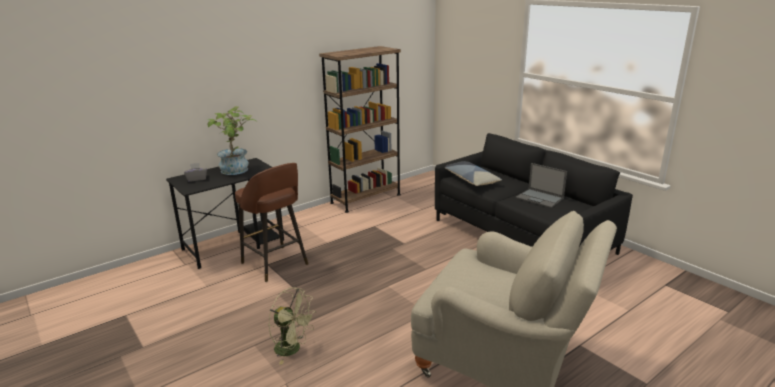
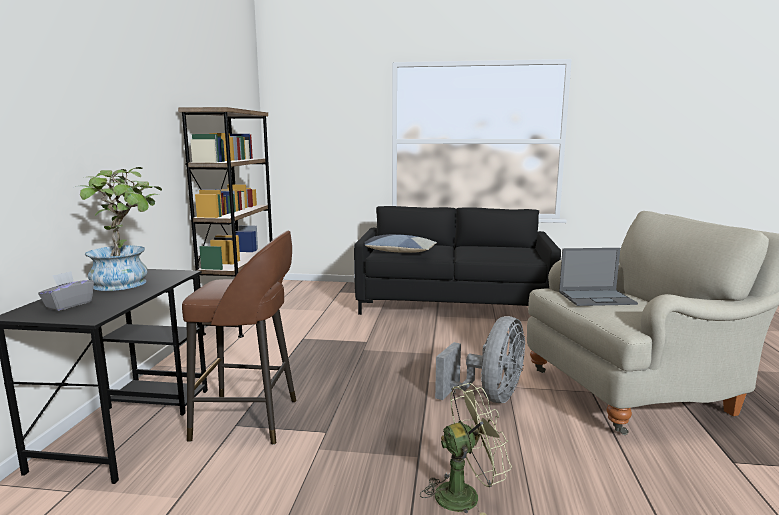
camera: 45 degrees left, 10 degrees down
laptop [516,163,567,208] -> laptop moved to [559,248,638,306]
none -> grey fan [435,316,525,403]

